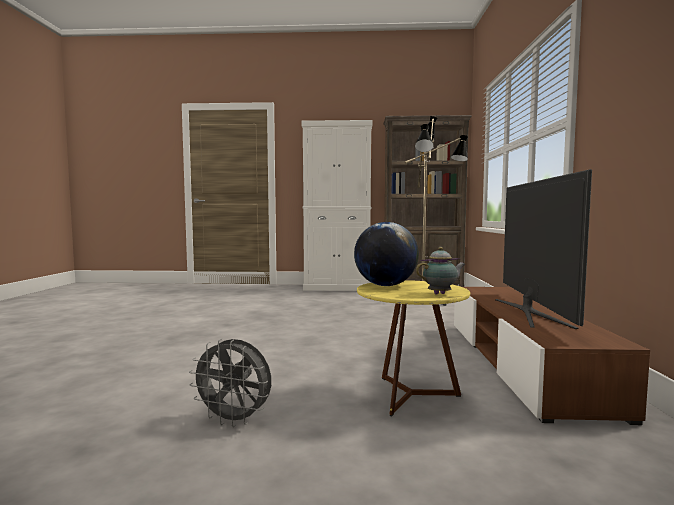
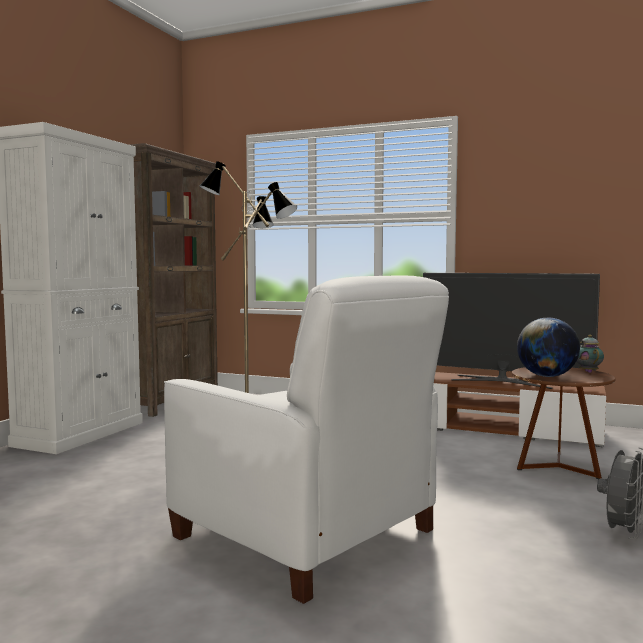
camera: 70 degrees left, 0 degrees up
yellow side table [357,280,470,416] -> brown side table [512,367,616,479]
none -> white armchair [164,275,449,604]

